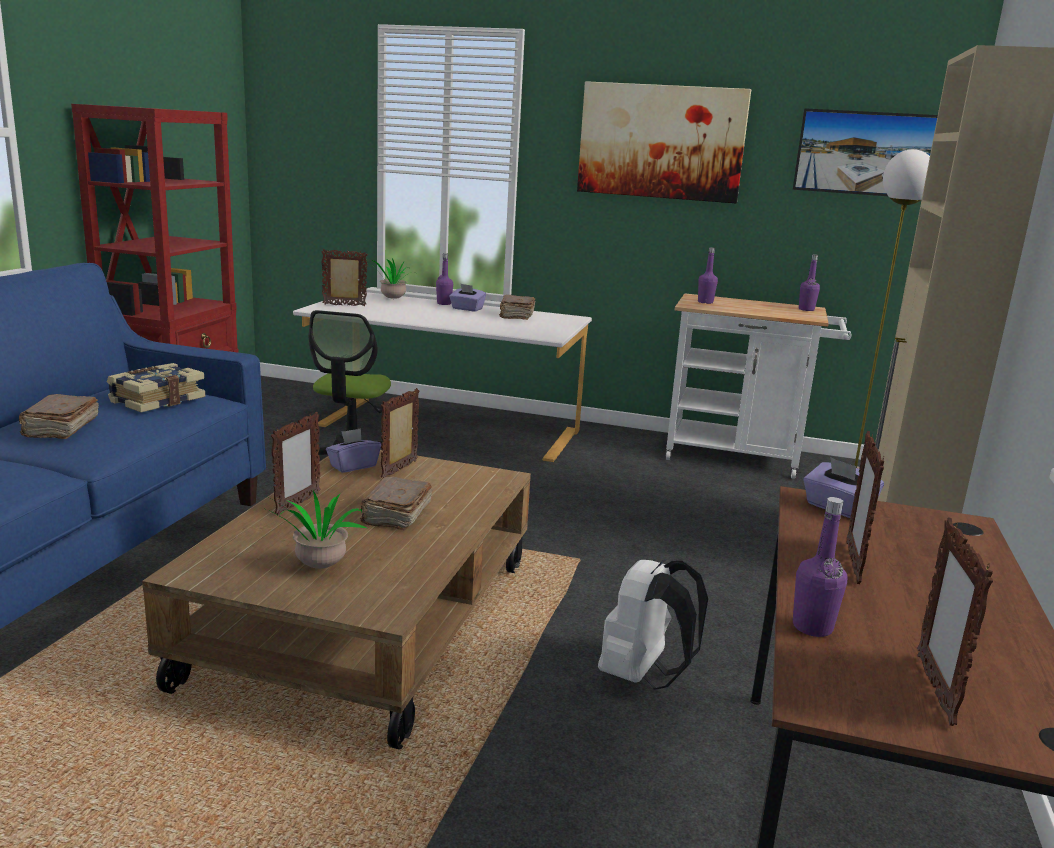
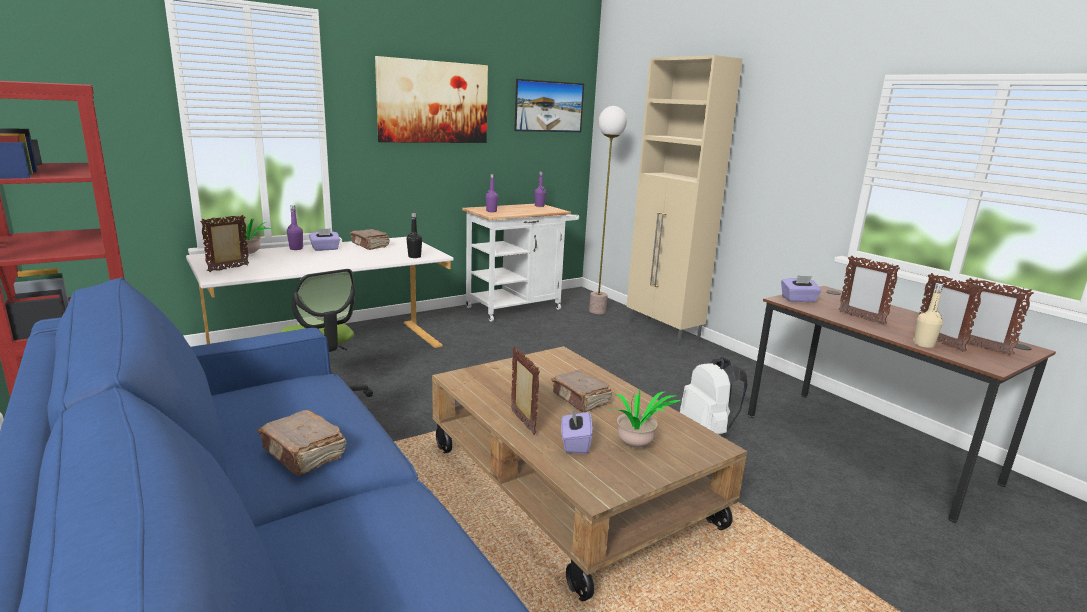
camera: 50 degrees left, 0 degrees up
book [107,363,205,413] -> none
purple tissue box [326,428,381,473] -> purple tissue box moved to [561,407,593,454]
picture frame [381,388,420,478] -> picture frame moved to [919,273,984,352]
purple bottle [793,497,847,637] -> beige bottle [913,283,943,348]
none -> black bottle [407,213,422,258]

